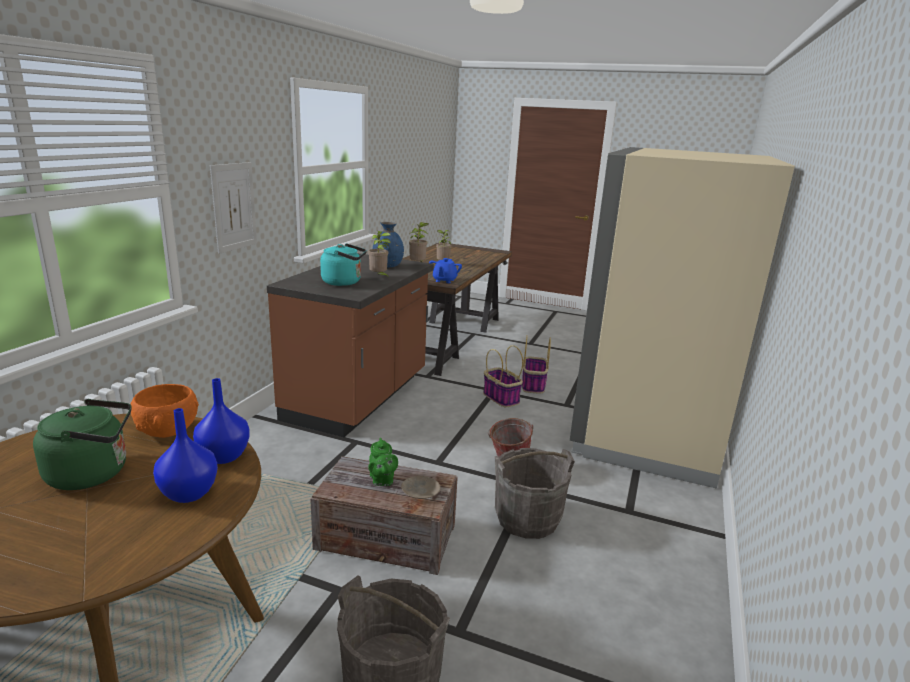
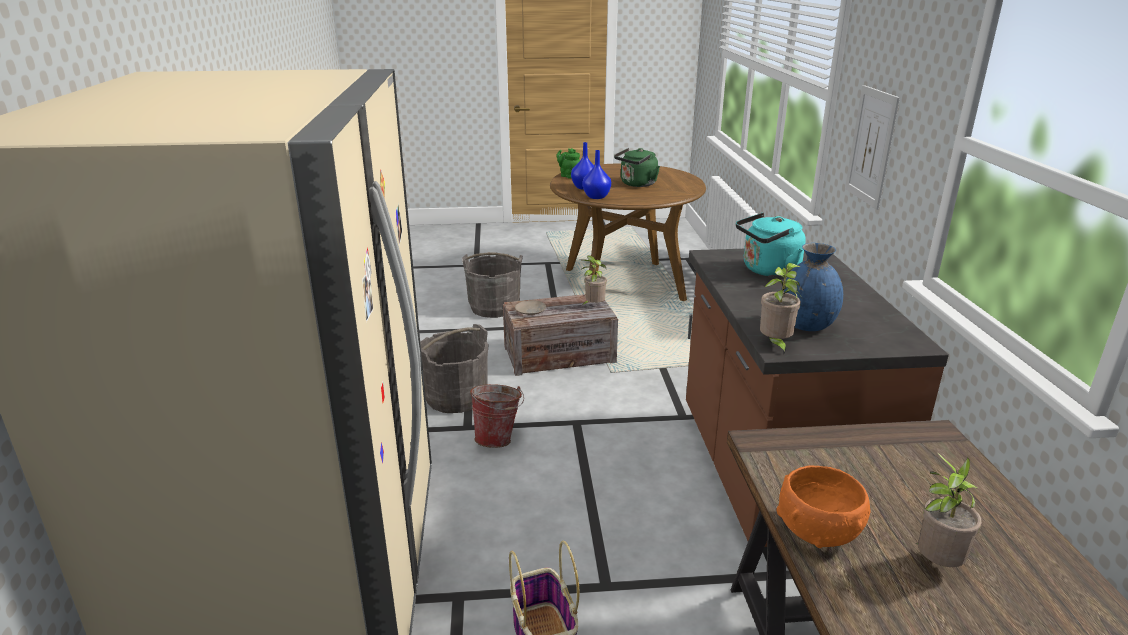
camera: 155 degrees right, 5 degrees up
orange bowl [131,384,199,438] -> orange bowl moved to [776,466,871,548]
potted plant [368,231,391,278] -> potted plant moved to [581,255,607,306]
green teapot [368,438,398,486] -> green teapot moved to [556,148,580,179]
blue teapot [429,258,462,283] -> none
basket [483,345,523,407] -> none

